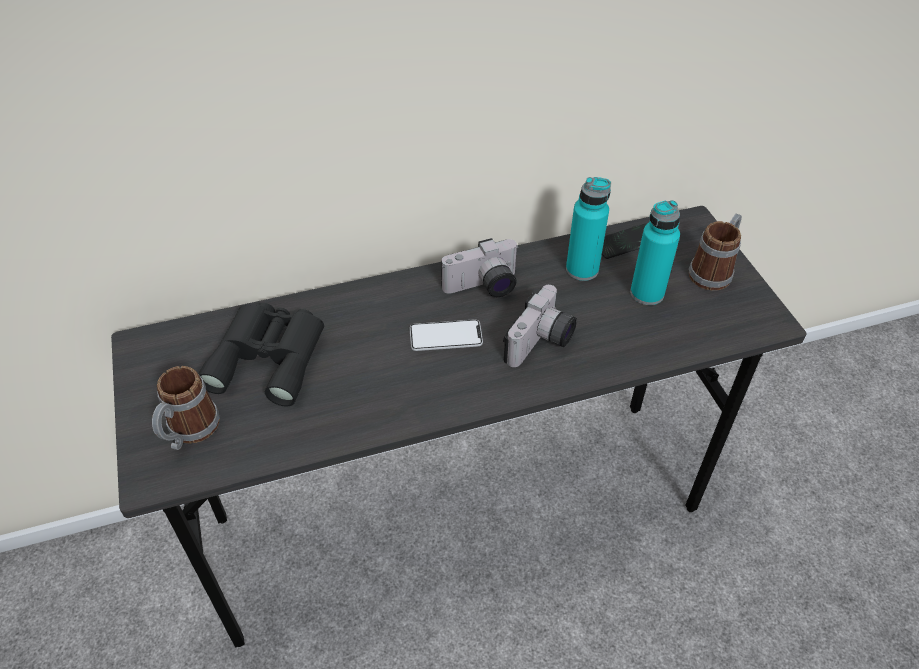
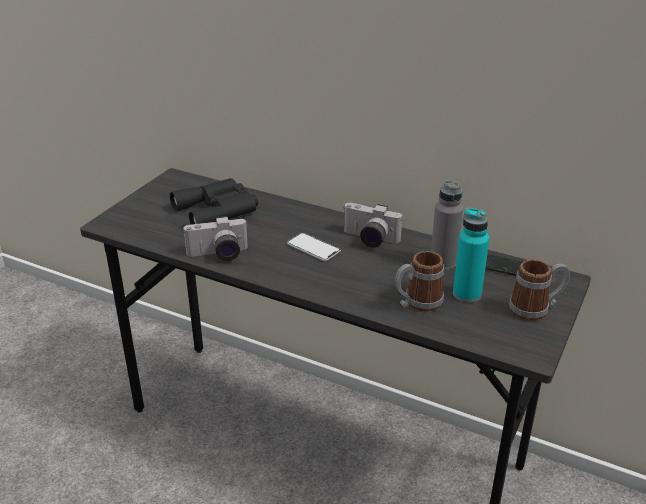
camera: 45 degrees right, 15 degrees down
mug [152,366,220,450] -> mug moved to [395,251,444,312]
camera [503,285,577,367] -> camera moved to [183,216,248,261]
turquoise bottle [566,177,611,281] -> grey bottle [431,180,463,270]

